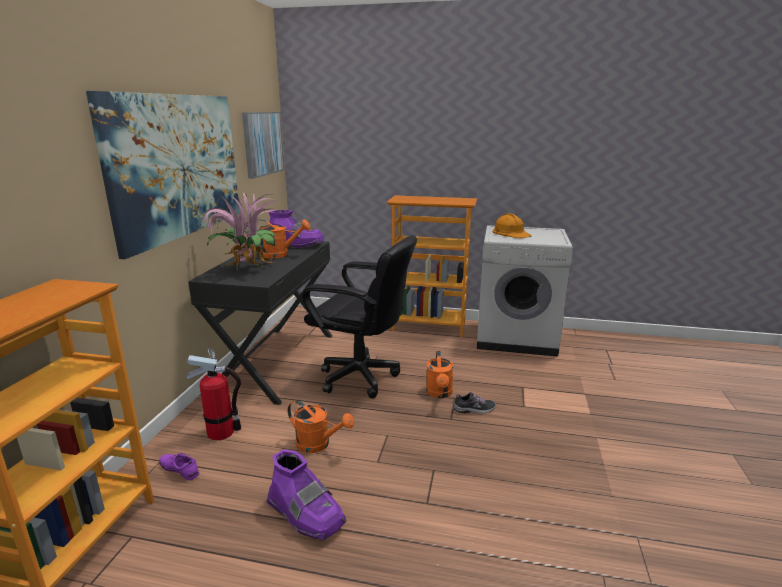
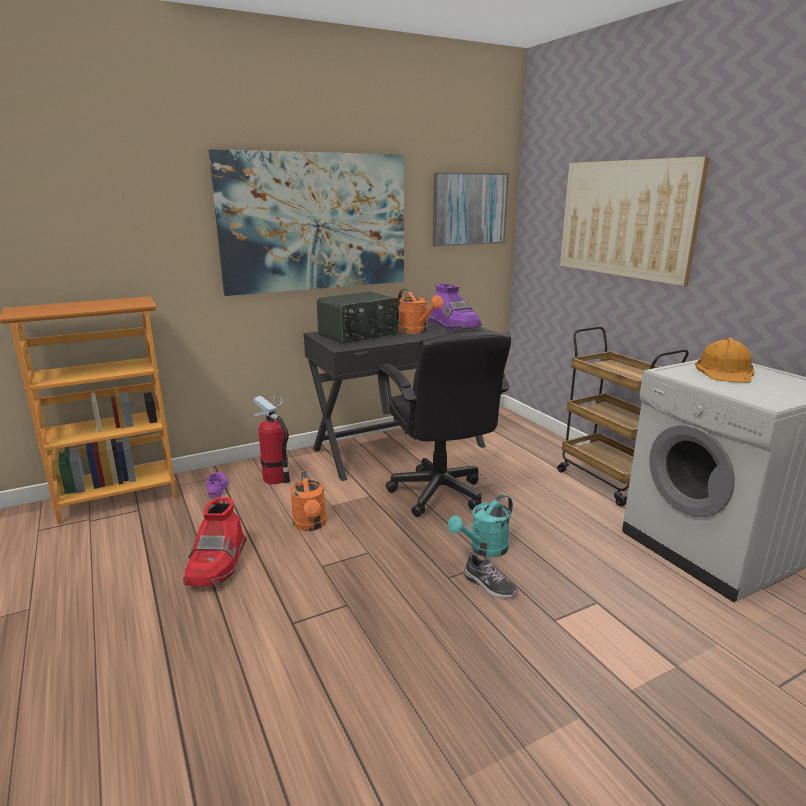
camera: 50 degrees right, 0 degrees up
potted plant [202,193,279,268] -> radio [317,292,399,345]
purple boot [267,449,346,541] -> red boot [183,497,246,587]
bookcase [387,196,477,337] -> brown cart [557,327,689,507]
orange watering can [426,351,453,398] -> turquoise watering can [448,494,513,558]
none -> picture [560,156,710,286]

